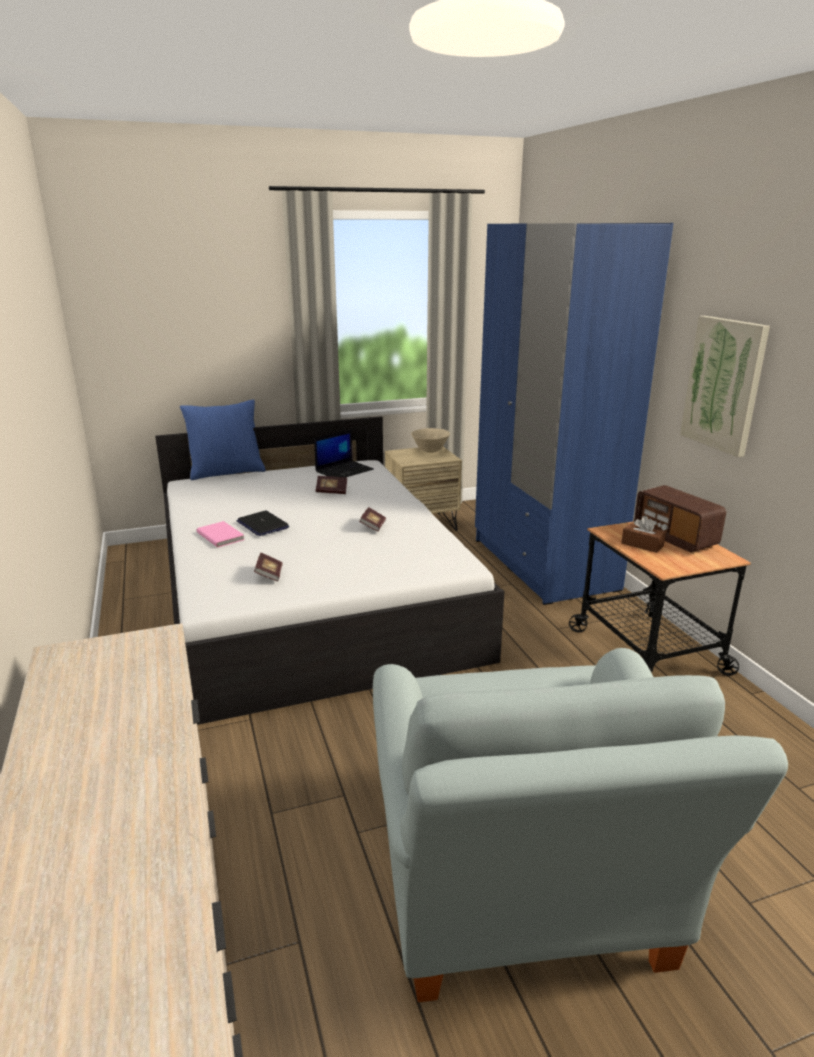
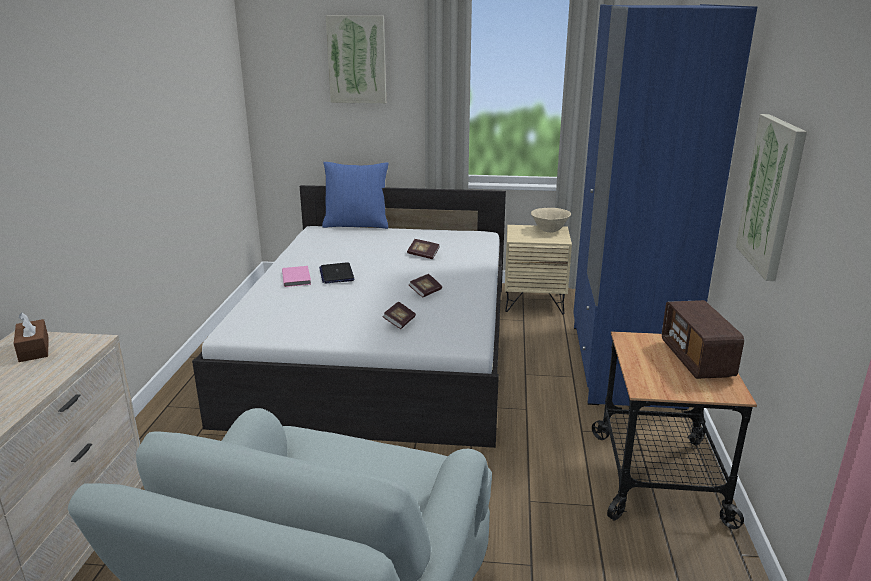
camera: 25 degrees right, 0 degrees up
book [254,552,283,581] -> book moved to [382,301,416,329]
laptop [314,429,374,478] -> none
brown tissue box [621,516,666,553] -> brown tissue box moved to [14,312,49,362]
none -> picture [326,16,386,104]

